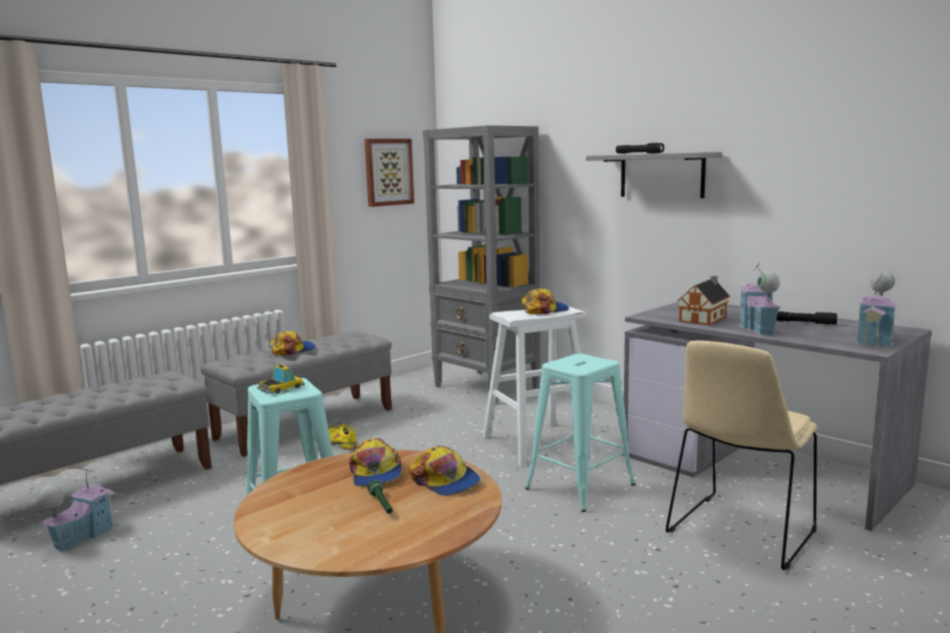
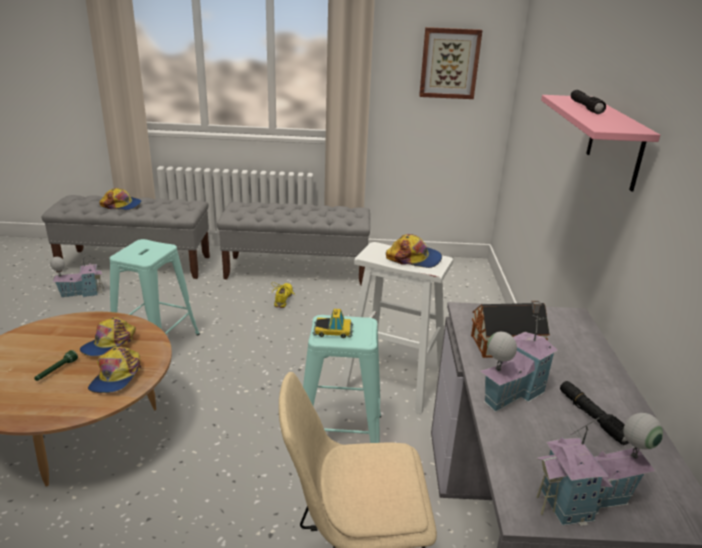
camera: 45 degrees right, 15 degrees up
toy car [257,364,305,394] -> toy car moved to [313,309,353,338]
cap [270,331,316,356] -> cap moved to [99,188,141,210]
grey bookcase [423,125,540,403] -> none
grey shelf [586,152,722,198] -> pink shelf [541,95,660,192]

